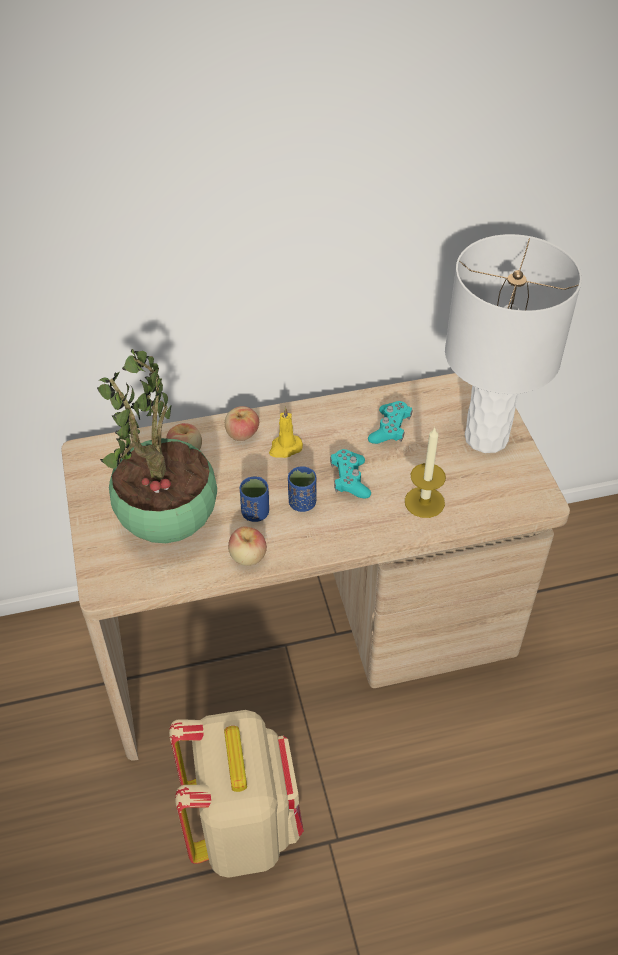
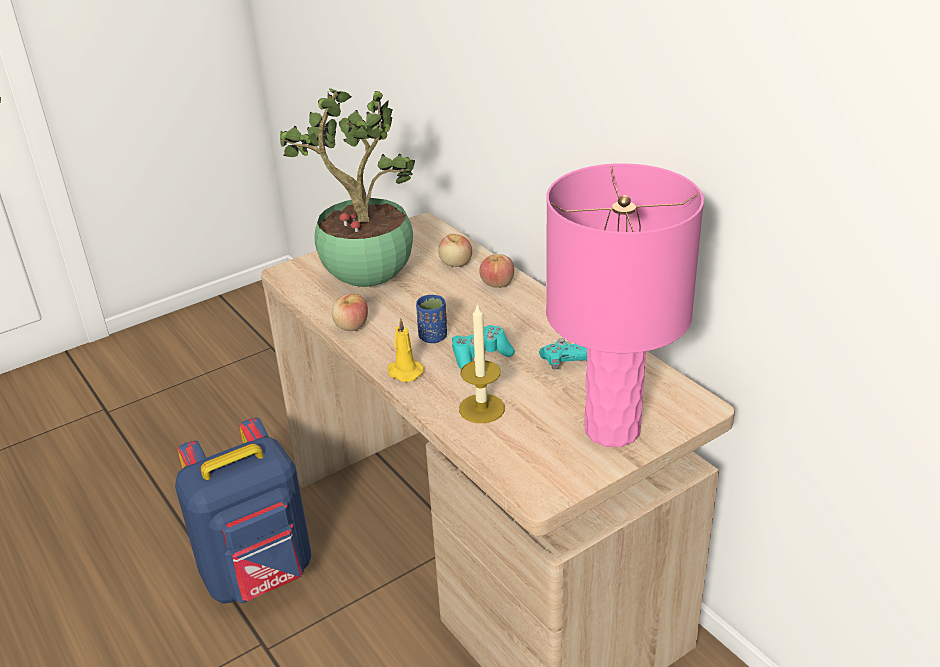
camera: 70 degrees right, 15 degrees down
beige backpack [169,710,304,878] -> blue backpack [175,418,311,604]
blue cup [240,477,269,522] -> none
yellow candle [269,407,303,458] -> yellow candle moved to [387,318,424,382]
white table lamp [445,234,582,453] -> pink table lamp [546,163,704,447]

